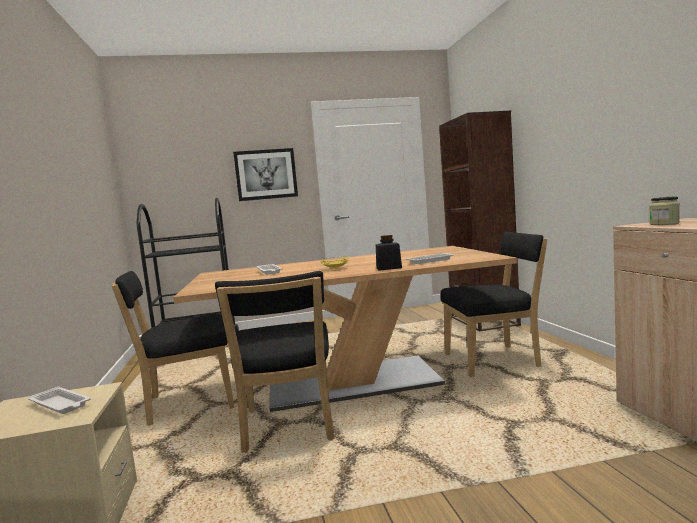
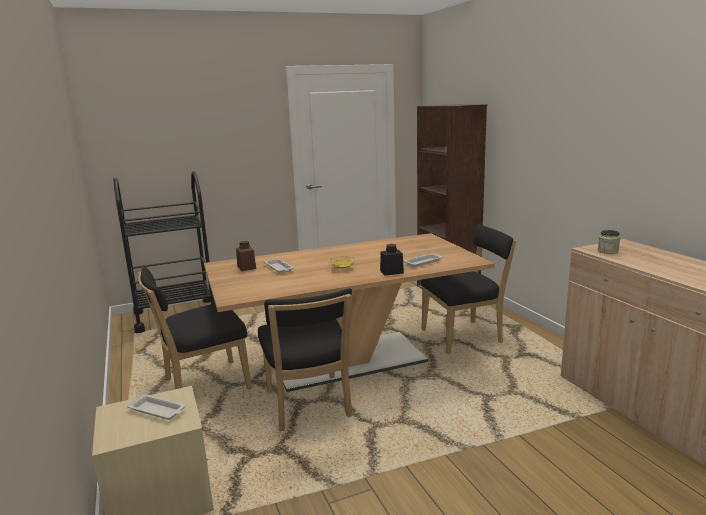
camera: 10 degrees left, 10 degrees up
picture [233,148,298,201] -> none
none -> brown jar [236,241,256,271]

